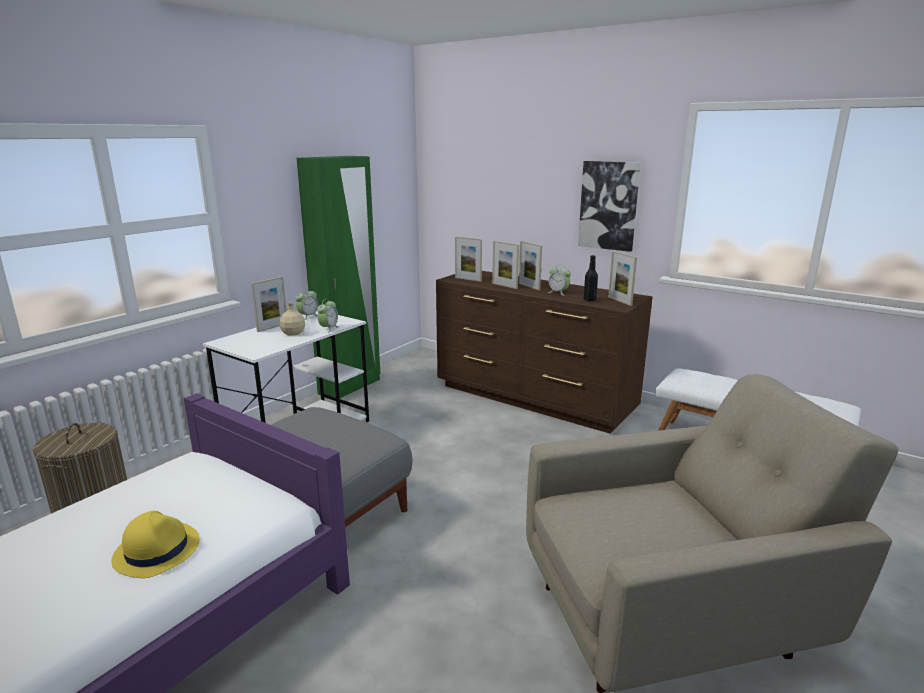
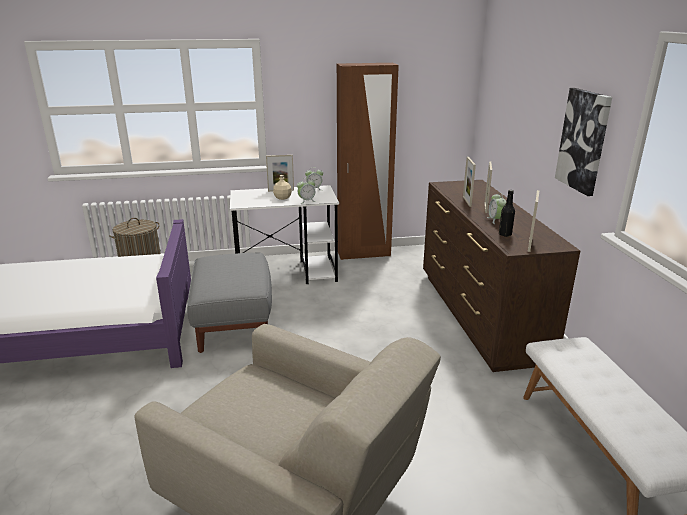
camera: 45 degrees right, 5 degrees up
yellow hat [111,511,200,578] -> none
green wardrobe [297,156,380,398] -> brown wardrobe [337,63,399,260]
picture frame [455,236,482,282] -> none

